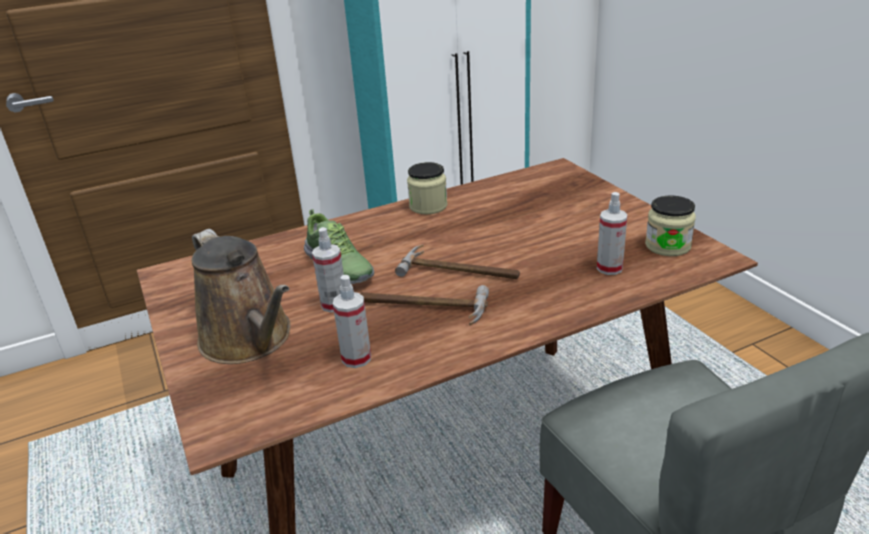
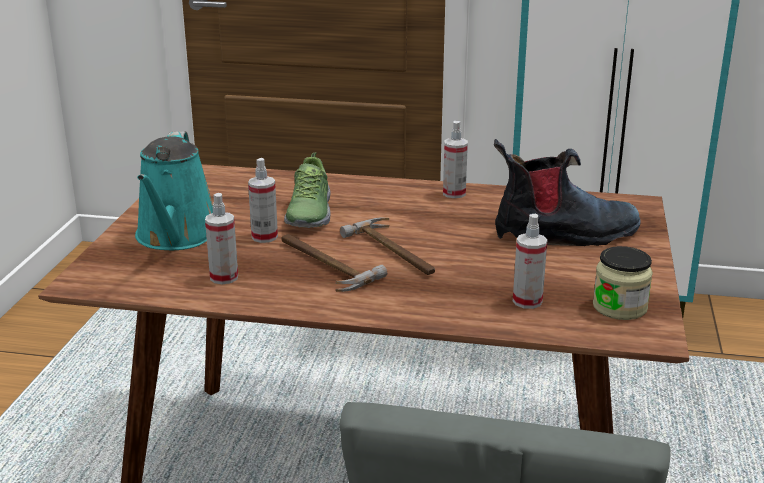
camera: 35 degrees right, 5 degrees down
brown watering can [192,229,290,364] -> turquoise watering can [135,131,213,250]
jar [407,162,447,214] -> spray bottle [443,121,468,198]
none -> boot [494,139,641,246]

